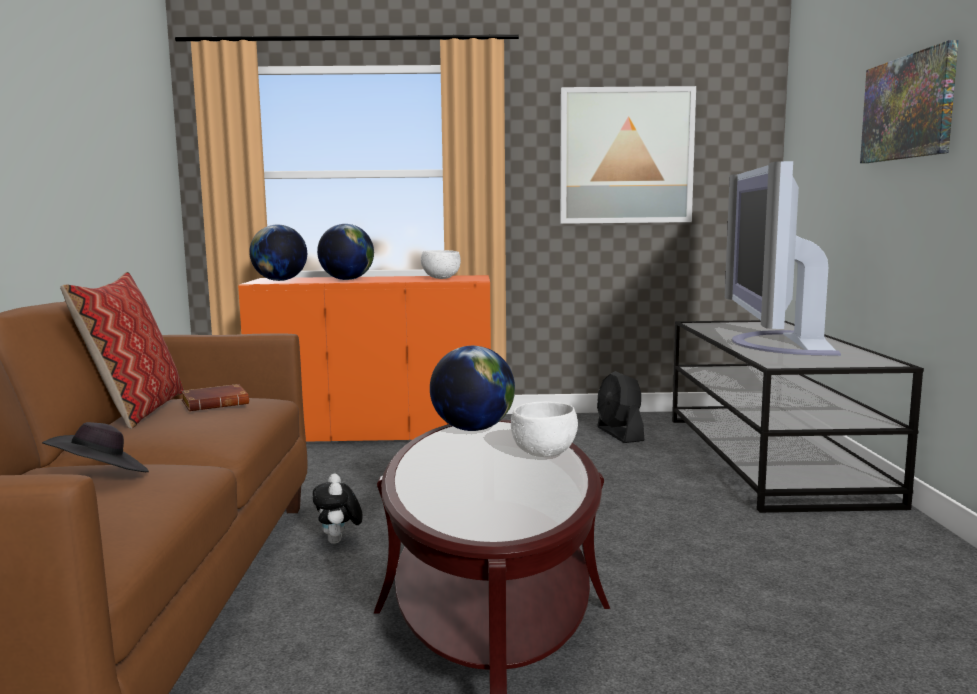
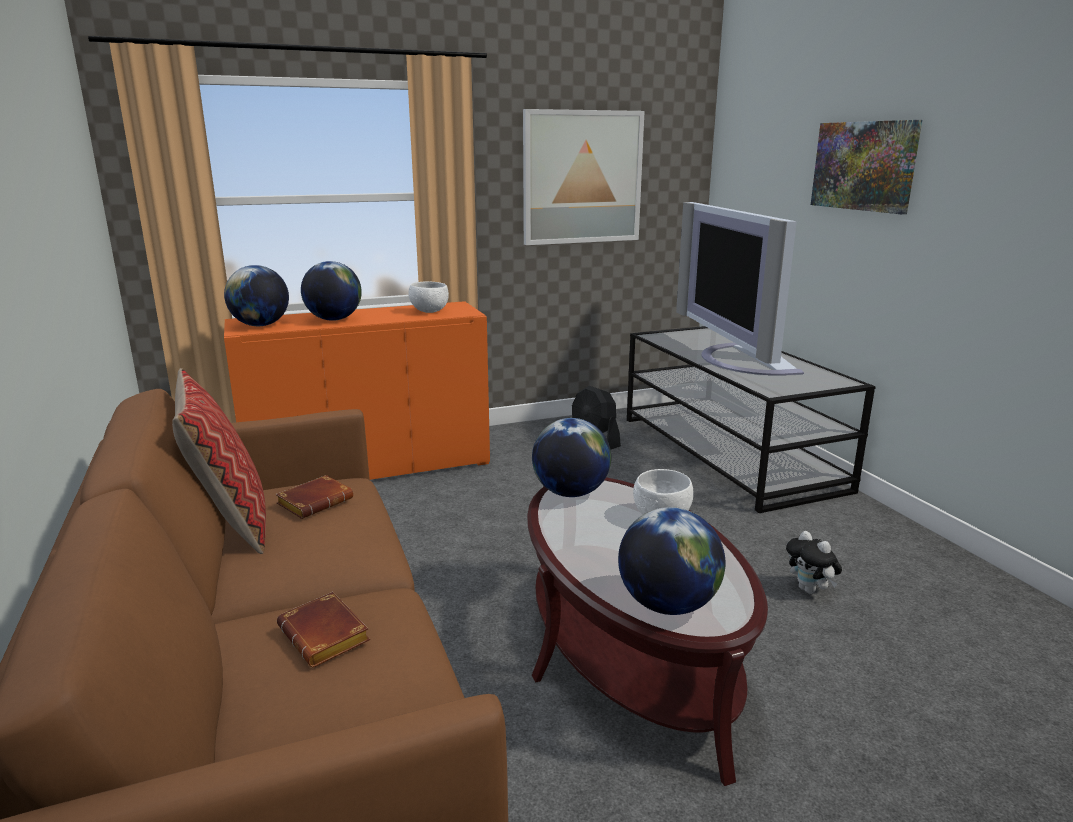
camera: 20 degrees left, 10 degrees up
black hat [42,422,149,472] -> brown book [277,592,370,667]
plush toy [313,474,363,544] -> plush toy moved to [786,531,842,594]
none -> globe [618,507,725,615]

